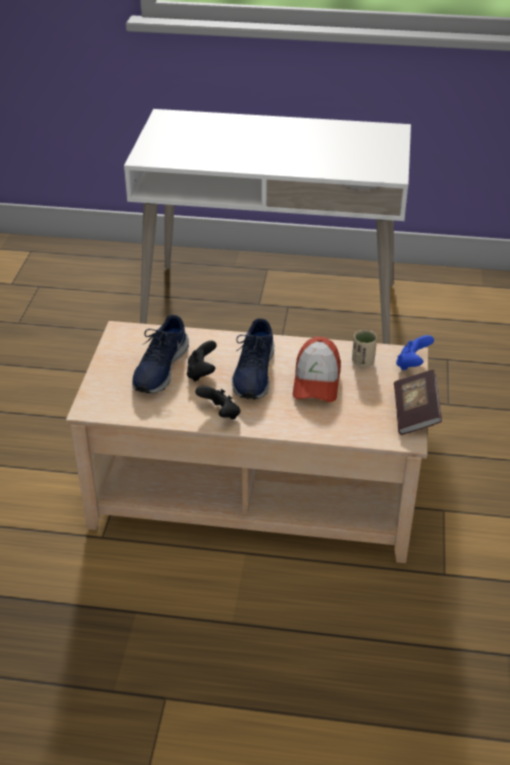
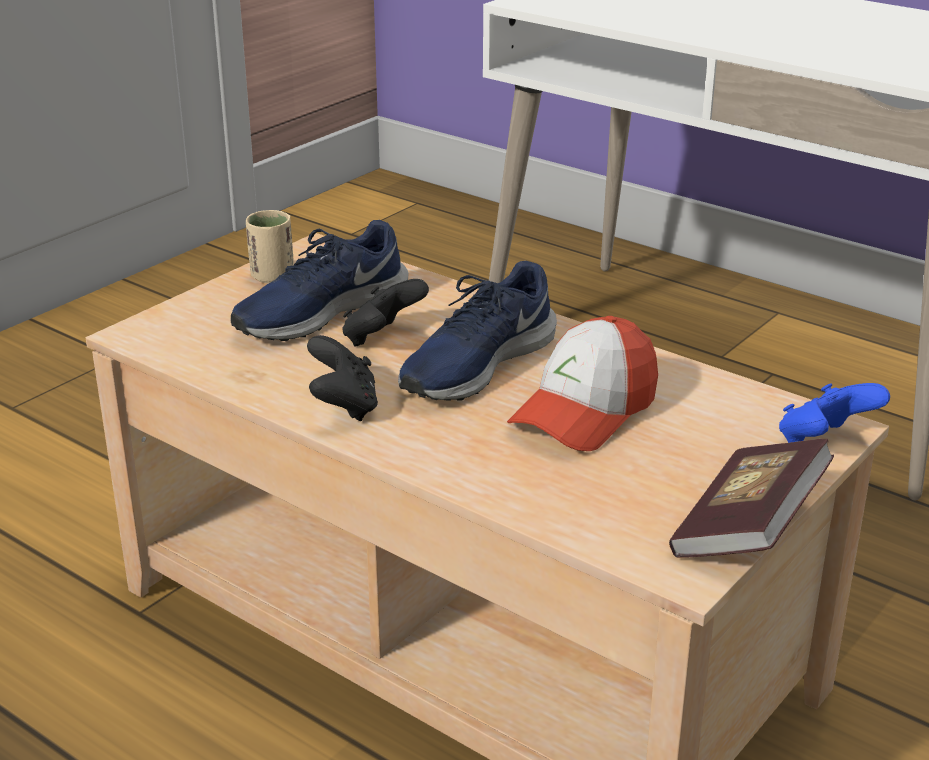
camera: 30 degrees right, 10 degrees down
beige cup [352,330,377,367] -> beige cup moved to [246,210,294,283]

